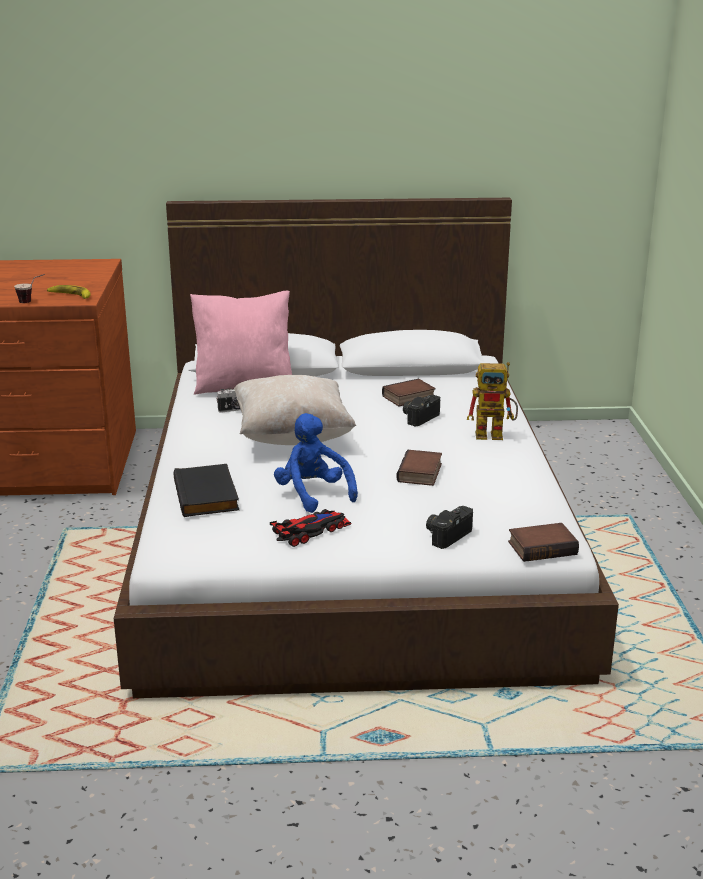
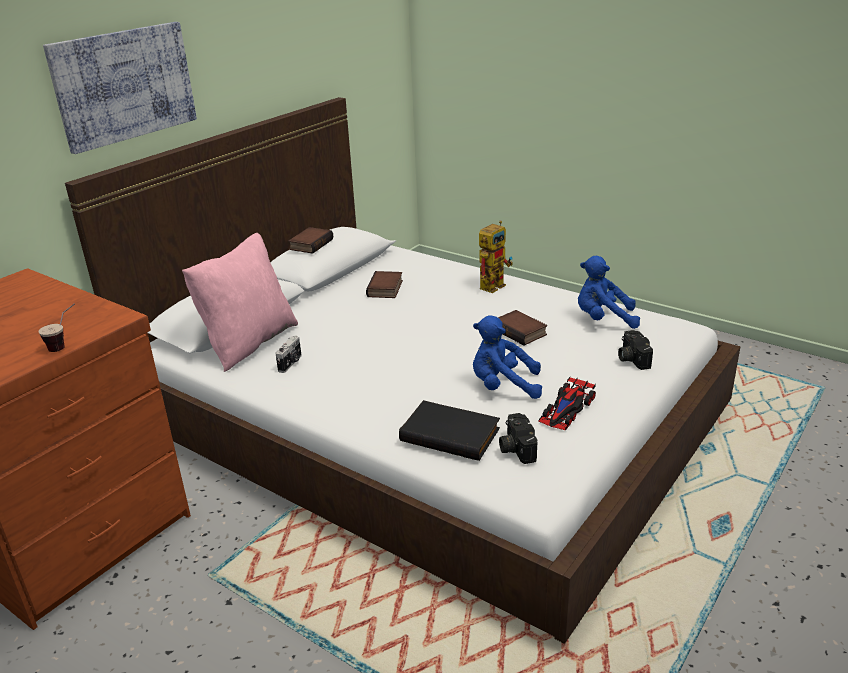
camera: 50 degrees left, 5 degrees up
banana [47,285,91,299] -> none
beige pillow [234,375,356,445] -> none
toy car [270,509,352,547] -> toy car turned 150 degrees counterclockwise [539,377,596,430]
camera [403,395,440,427] -> camera moved to [499,413,537,464]
book [508,523,579,562] -> book moved to [288,227,333,254]
none -> picture [43,22,197,154]
none -> blue plush toy [578,256,640,329]

